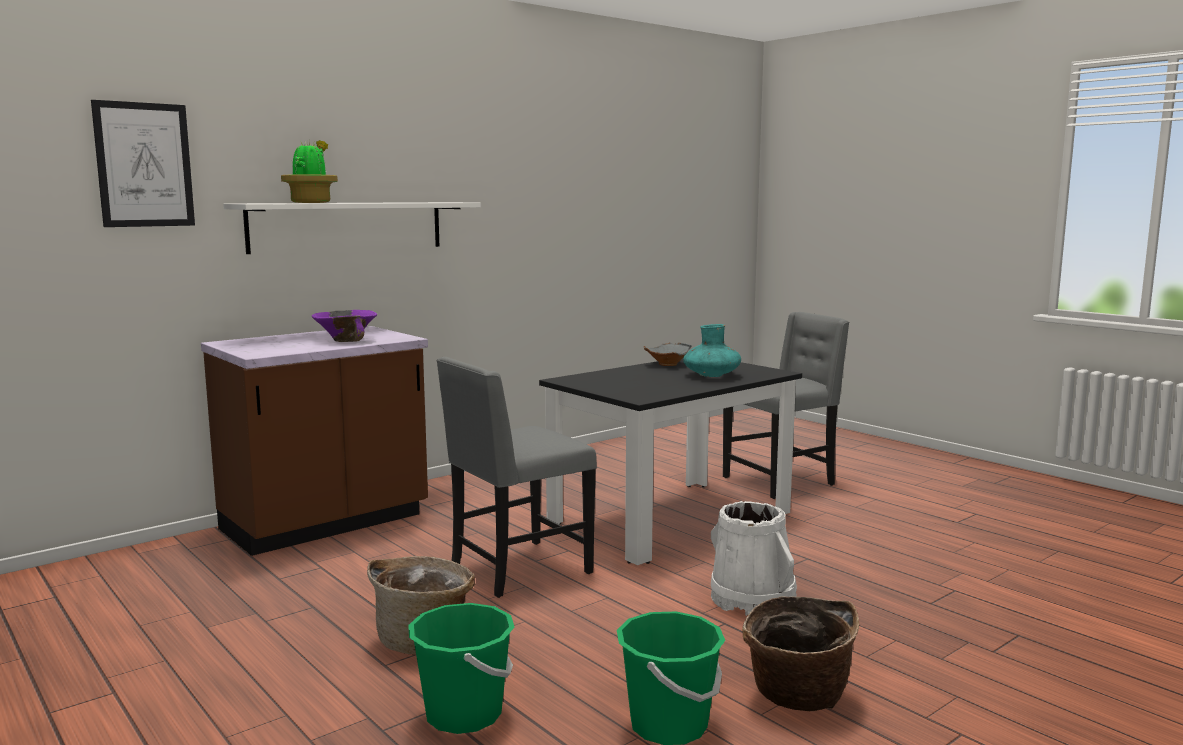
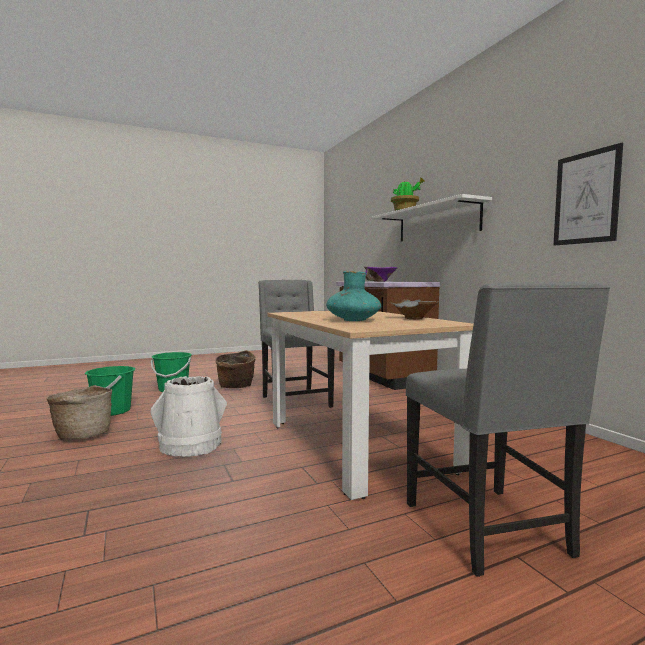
camera: 105 degrees right, 5 degrees down
picture [91,100,195,227] -> picture moved to [554,143,623,245]
black dining table [539,358,802,565] -> beige dining table [267,311,474,500]

